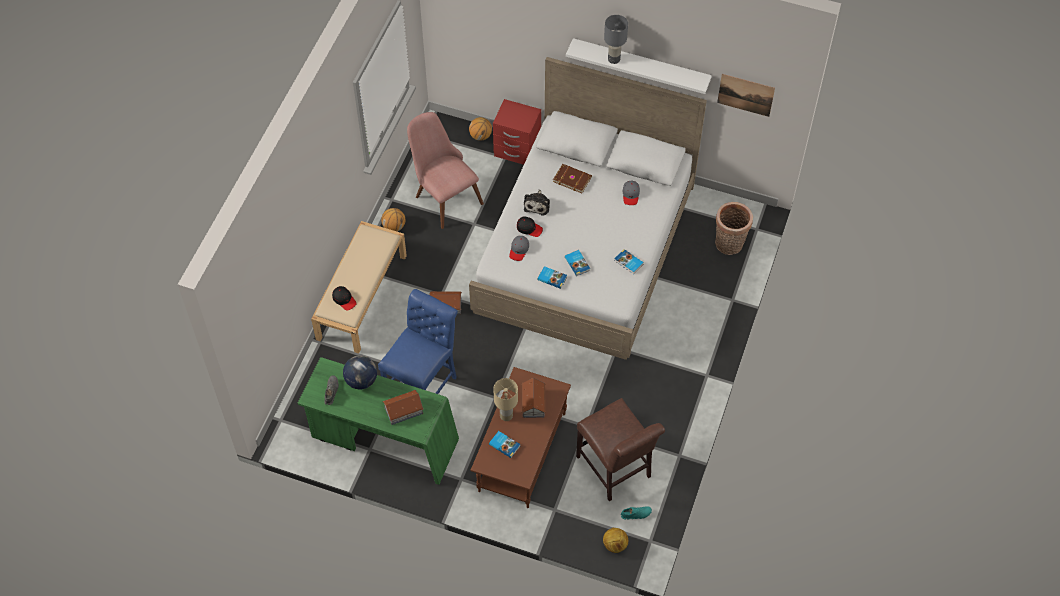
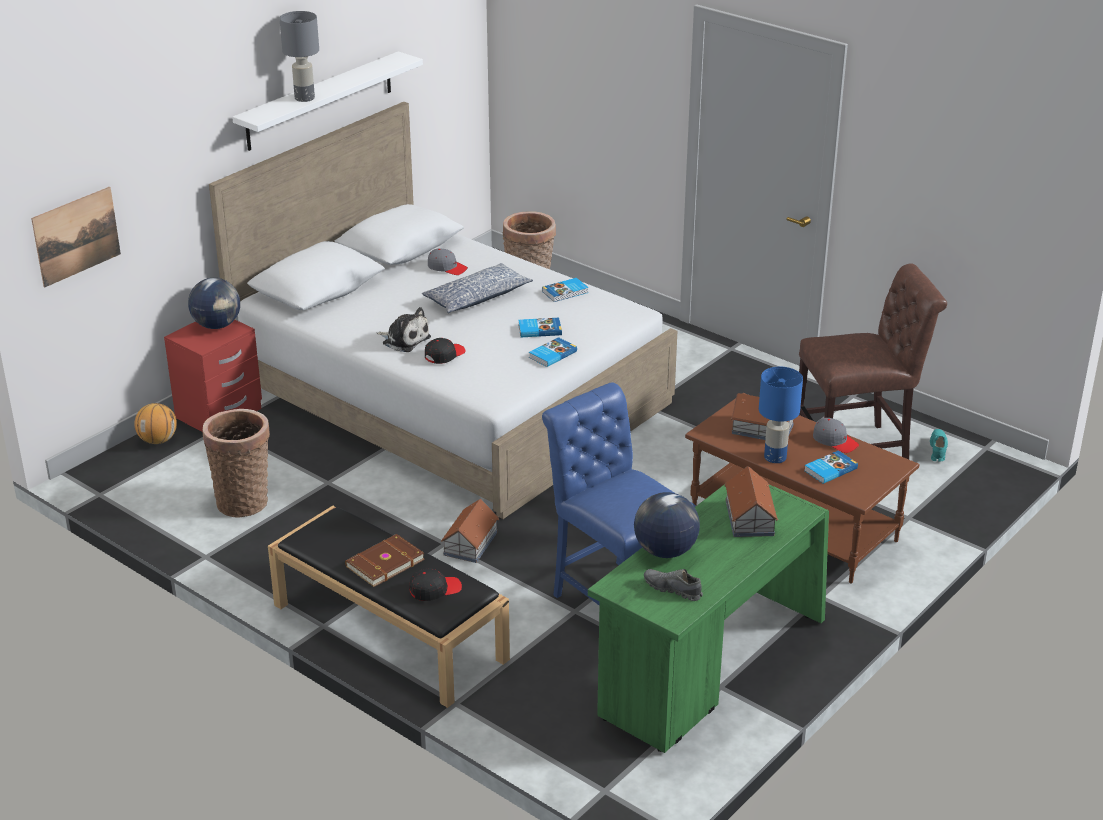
camera: 70 degrees left, 25 degrees down
beige bench [311,221,407,354] -> black bench [268,506,510,708]
basketball [381,208,406,231] -> none
pink chair [407,112,484,229] -> basket [203,409,270,518]
beige table lamp [494,378,518,421] -> blue table lamp [759,367,803,463]
grey cap [509,236,529,261] -> grey cap moved to [813,418,859,453]
brown book [553,164,592,193] -> brown book moved to [345,534,425,587]
football [603,528,628,553] -> none
picture [717,74,775,117] -> picture moved to [31,187,121,287]
none -> globe [188,278,240,329]
none -> pillow [422,263,533,313]

